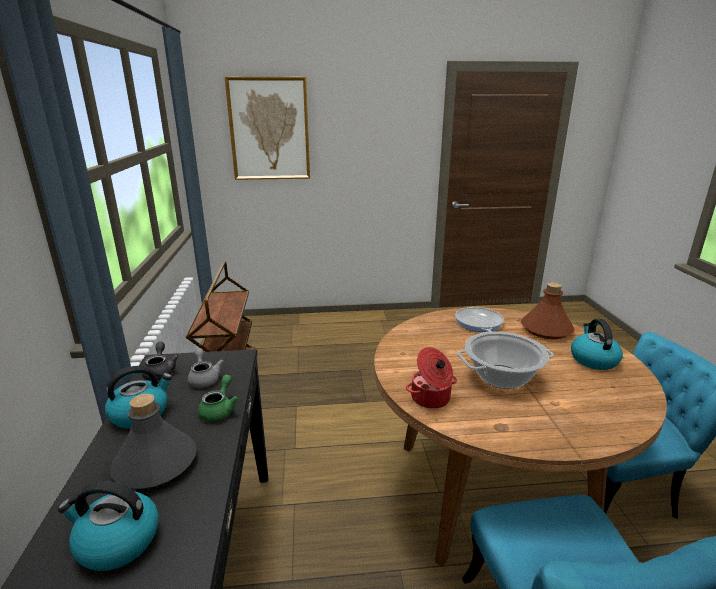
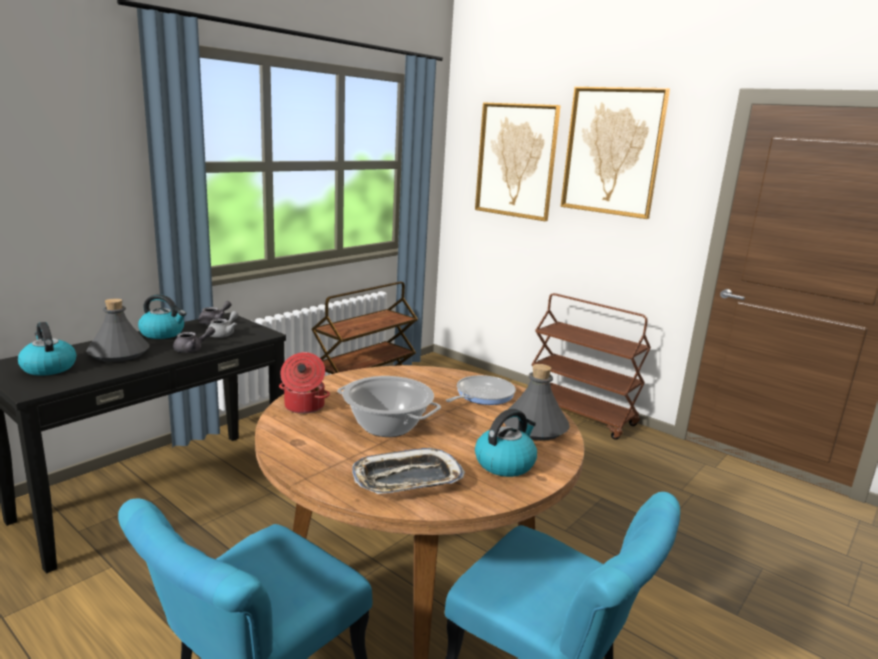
camera: 45 degrees right, 5 degrees down
green teapot [198,375,239,422] -> grey teapot [173,327,215,353]
brown bottle [521,282,575,339] -> grey bottle [504,364,570,441]
none -> tray [352,448,465,494]
none -> brown cart [531,293,651,440]
none -> picture [560,87,670,219]

